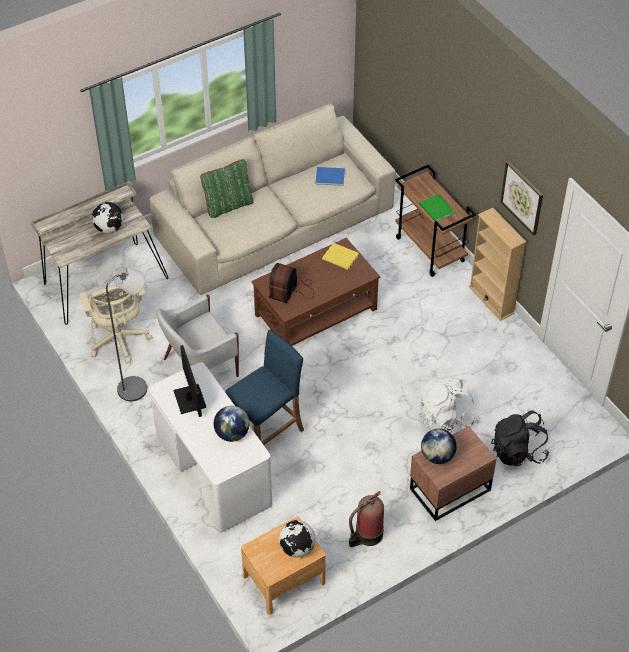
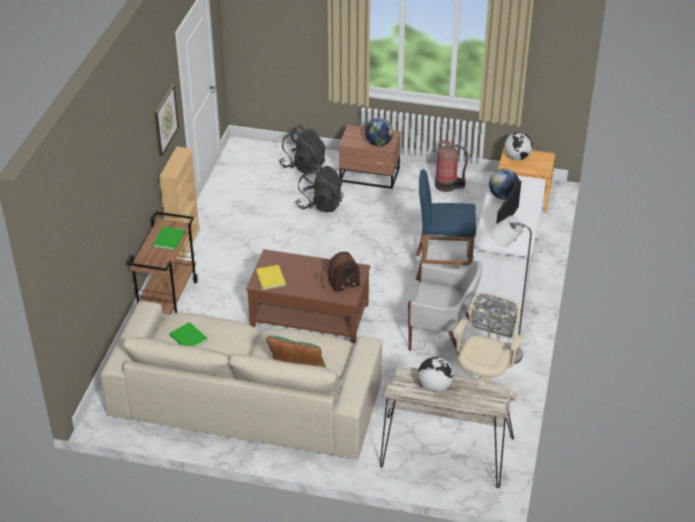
camera: 135 degrees left, 10 degrees down
blue book [316,167,345,186] -> green book [169,322,208,347]
white backpack [419,377,475,433] -> black backpack [295,163,344,212]

